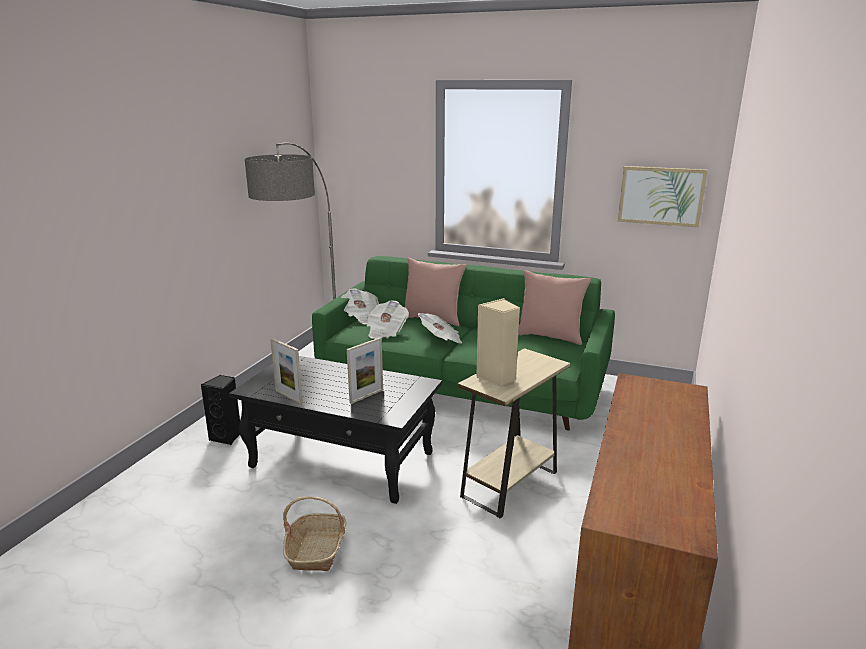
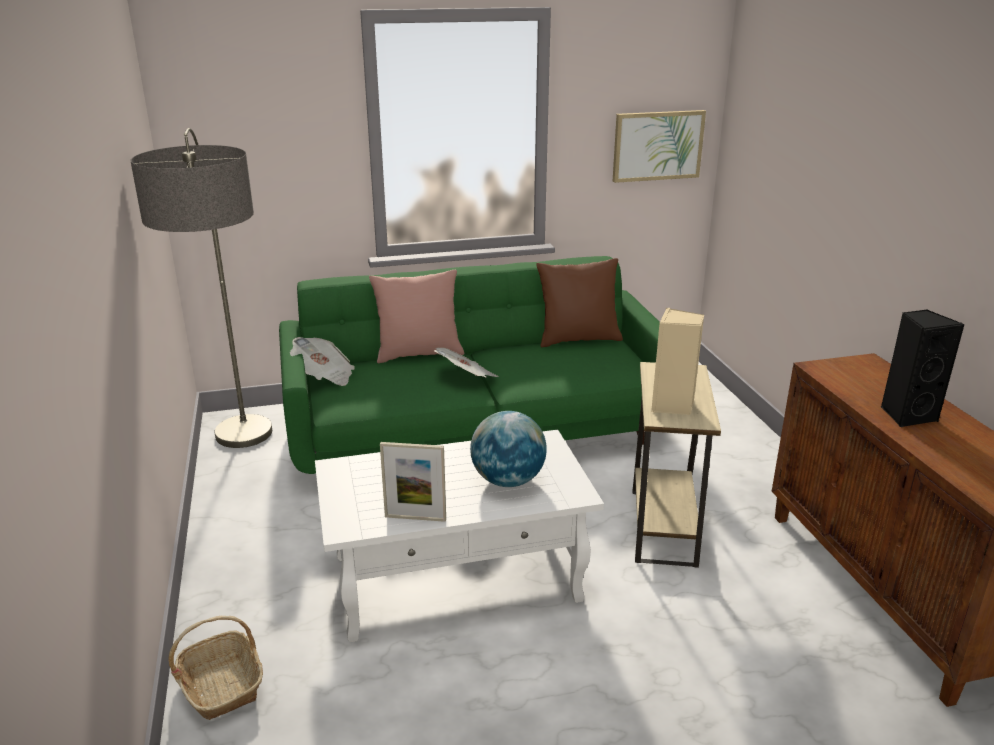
camera: 35 degrees left, 5 degrees up
black speaker [201,375,240,445] -> black speaker moved to [881,309,965,427]
black coffee table [229,356,442,504] -> white coffee table [315,430,604,642]
basket [283,496,347,571] -> basket moved to [168,616,263,720]
picture frame [347,337,383,404] -> globe [470,411,547,487]
newspaper [366,300,409,339] -> none
pink pillow [518,270,591,345] -> brown pillow [536,258,623,347]

